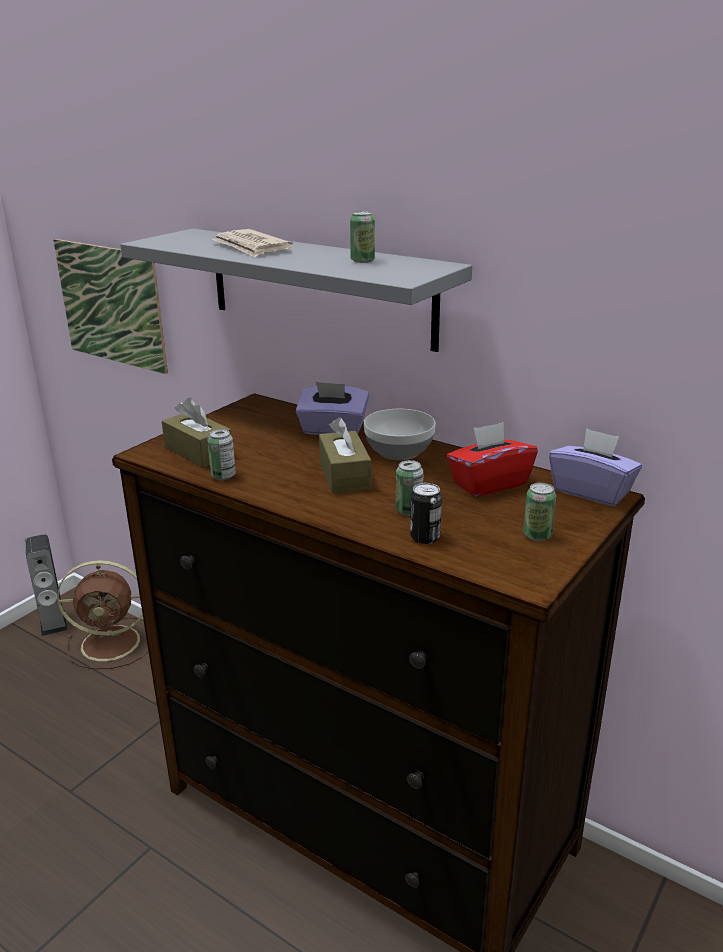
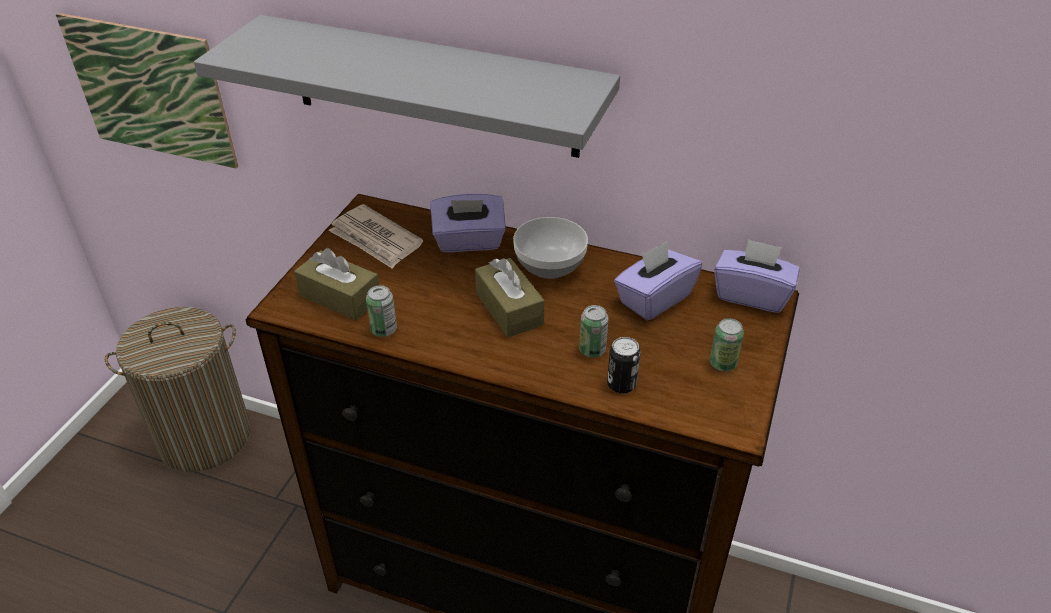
camera: 15 degrees left, 15 degrees up
speaker [25,534,68,636] -> none
brown fan [57,560,148,669] -> laundry basket [105,307,250,472]
newspaper [211,229,293,258] -> newspaper moved to [328,204,423,269]
can [350,211,375,263] -> none
red tissue box [447,422,538,497] -> purple tissue box [614,241,702,320]

